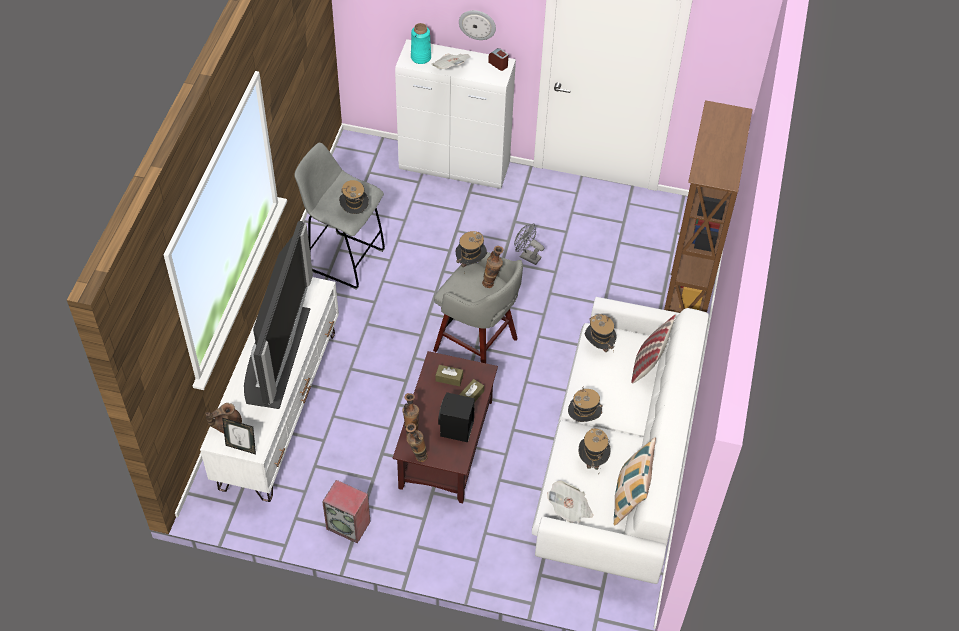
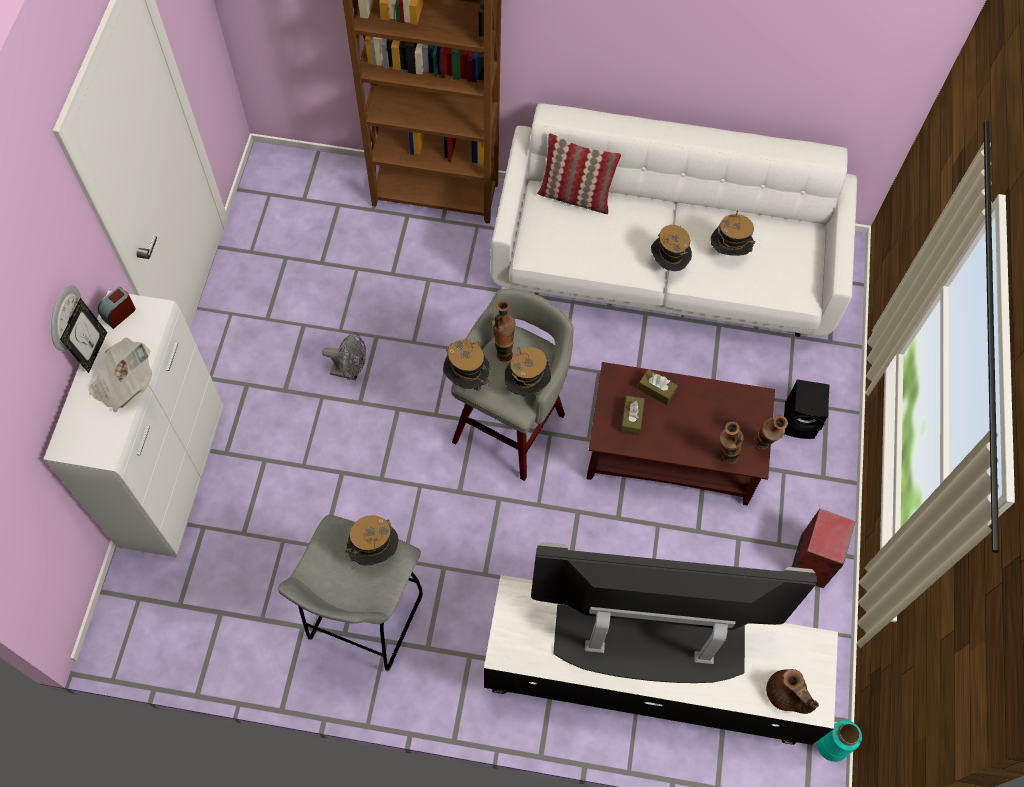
camera: 95 degrees left, 10 degrees up
picture frame [222,418,256,454] -> picture frame moved to [60,298,107,373]
turquoise vase [411,23,431,64] -> turquoise vase moved to [817,720,862,762]
black speaker [438,392,475,442] -> black speaker moved to [784,380,830,439]
grey fan [514,223,544,265] -> grey fan turned 105 degrees counterclockwise [322,332,366,381]
newspaper [547,481,593,523] -> none
hat [585,314,617,352] -> hat moved to [505,347,551,396]
pillow [614,437,656,525] -> none

